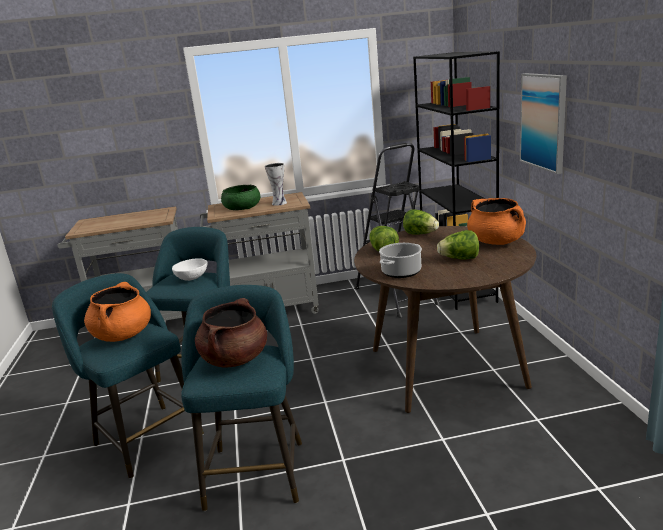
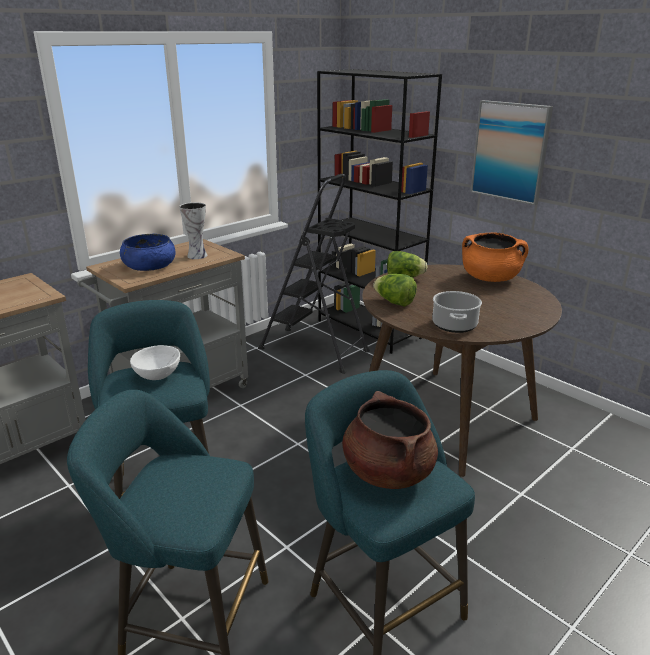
camera: 35 degrees left, 5 degrees up
orange cooking pot [84,282,151,342] -> none
green bowl [221,185,260,210] -> blue bowl [120,234,176,271]
lettuce [437,230,479,260] -> none

